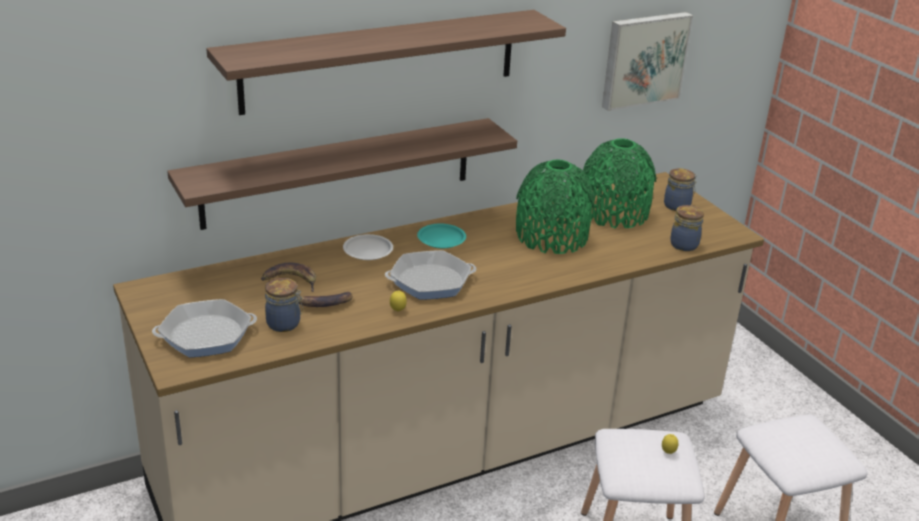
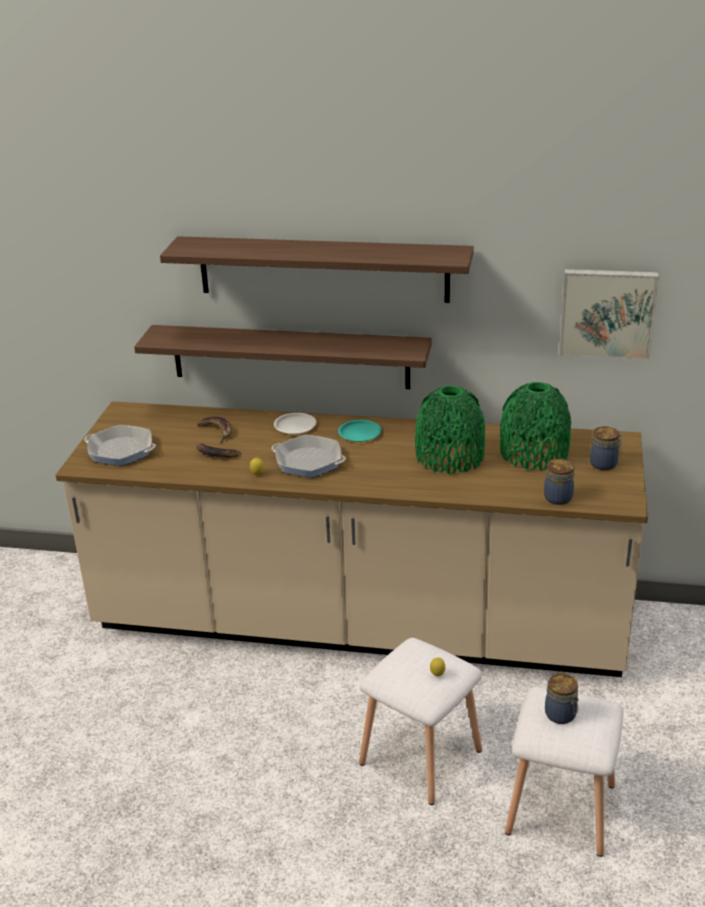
camera: 40 degrees right, 0 degrees up
jar [265,278,303,332] -> jar moved to [545,673,579,724]

